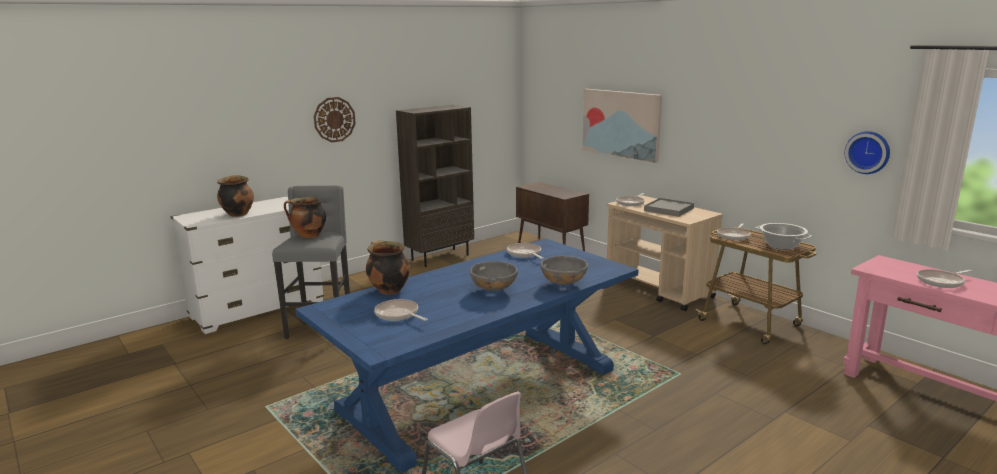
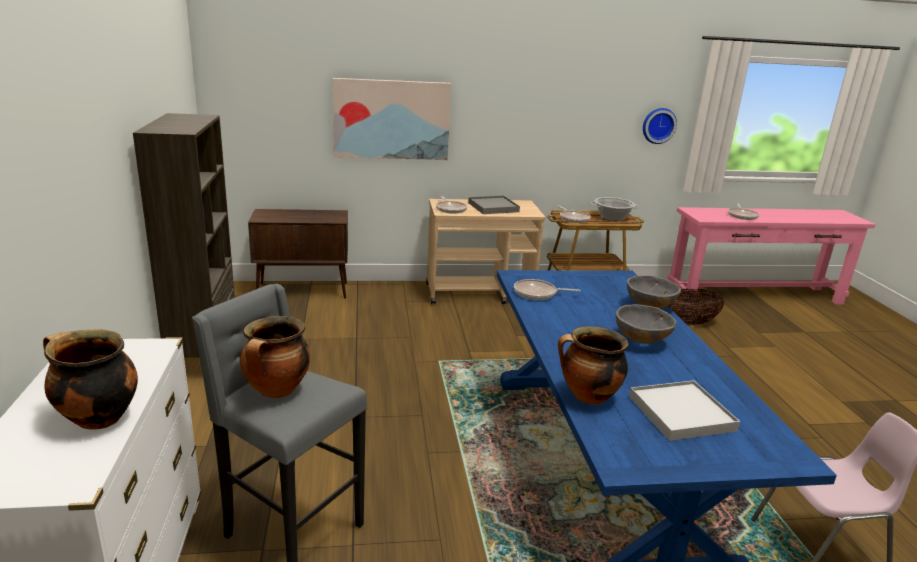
camera: 60 degrees left, 5 degrees up
wall clock [314,97,356,142] -> none
frying pan [374,299,428,321] -> white tray [629,380,740,441]
none -> basket [668,289,724,325]

